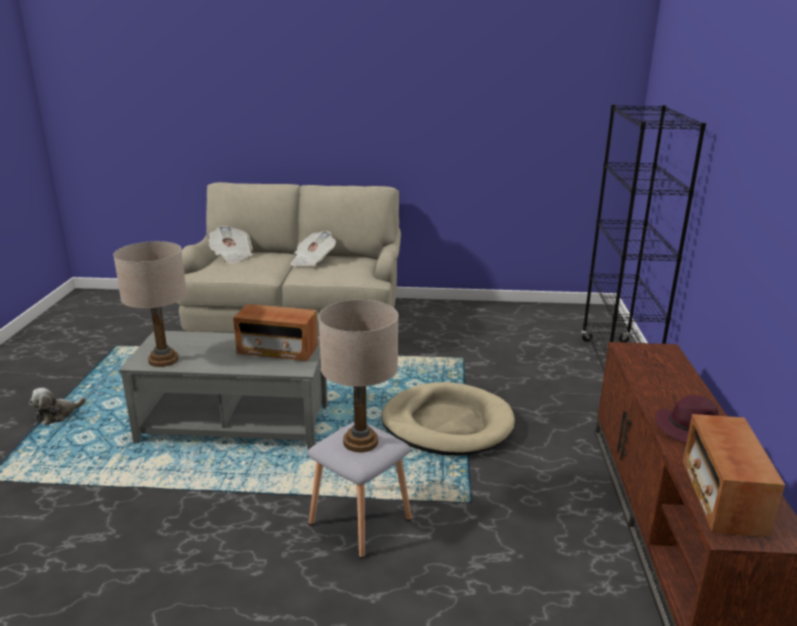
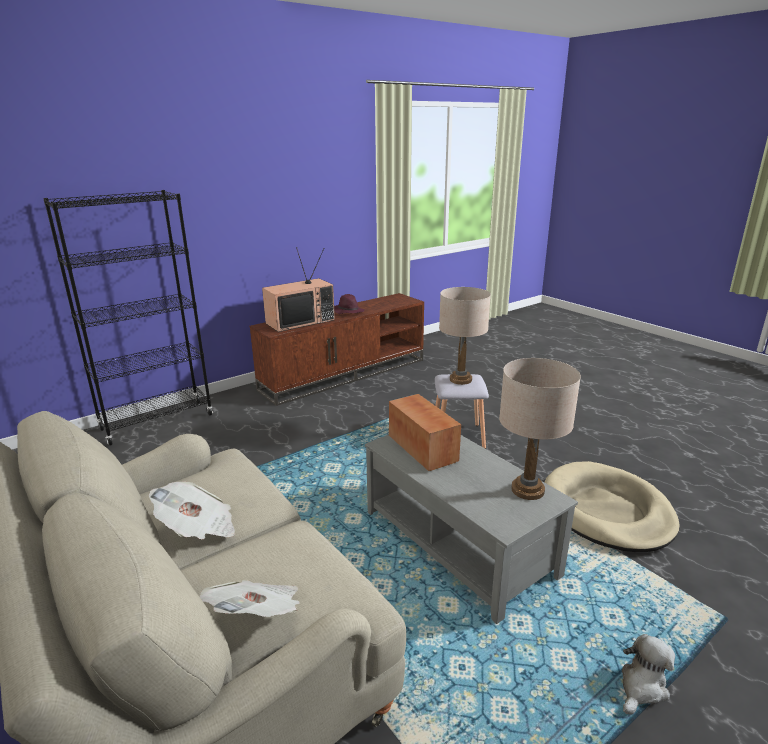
camera: 130 degrees left, 0 degrees up
plush toy [29,388,86,425] -> plush toy turned 45 degrees counterclockwise [622,634,675,714]
beige dog bed [381,382,515,456] -> beige dog bed moved to [544,461,680,552]
radio [683,414,785,537] -> none
none -> television [262,247,335,332]

